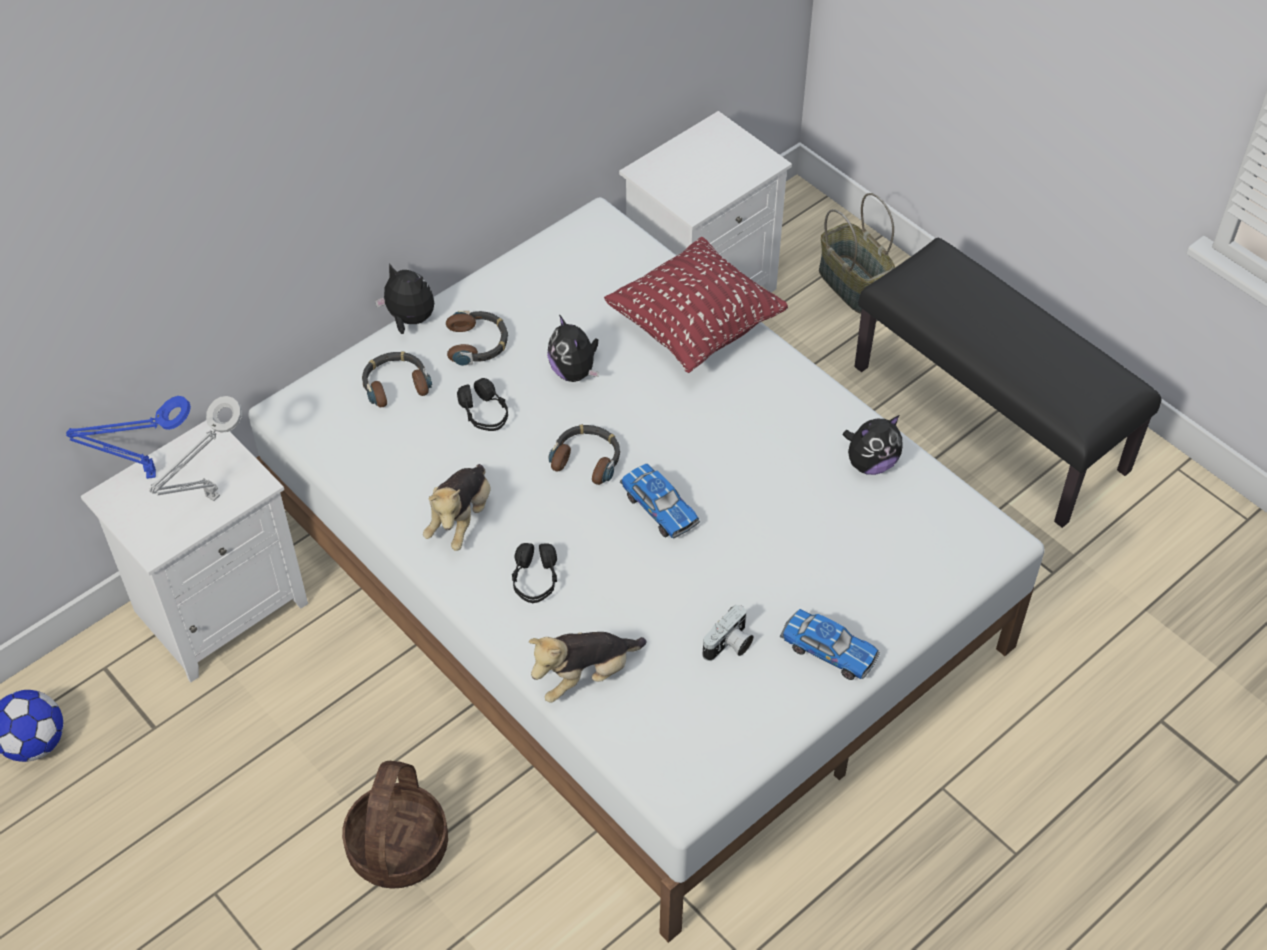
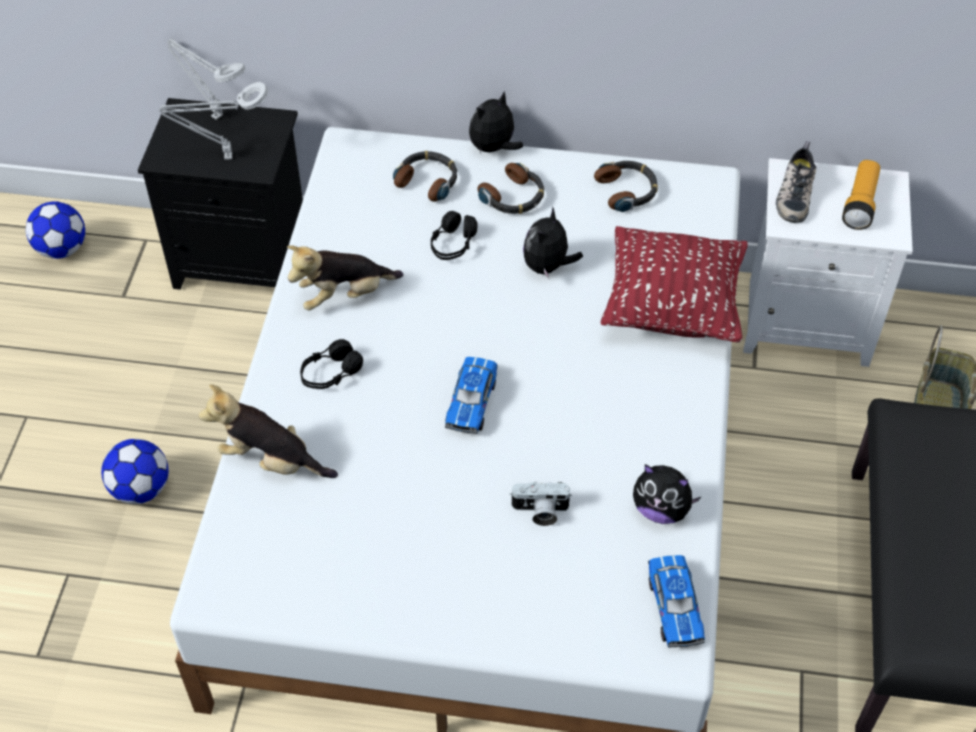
camera: 50 degrees right, 0 degrees up
blue table lamp [66,396,191,479] -> grey table lamp [167,39,245,120]
white nightstand [81,420,308,682] -> black nightstand [138,98,303,290]
basket [342,761,448,889] -> football [101,439,169,504]
plush toy [375,263,434,334] -> plush toy turned 120 degrees counterclockwise [469,91,523,153]
headphones [548,424,620,485] -> headphones moved to [594,161,658,212]
camera [703,605,754,661] -> camera moved to [510,482,572,526]
toy car [780,609,880,680] -> toy car moved to [648,555,705,648]
none -> shoe [776,141,816,223]
none -> flashlight [842,160,880,230]

